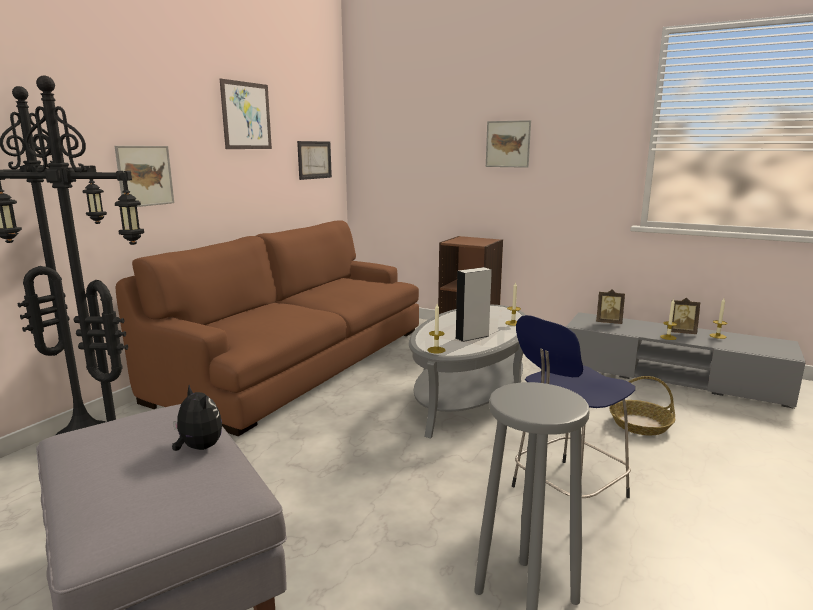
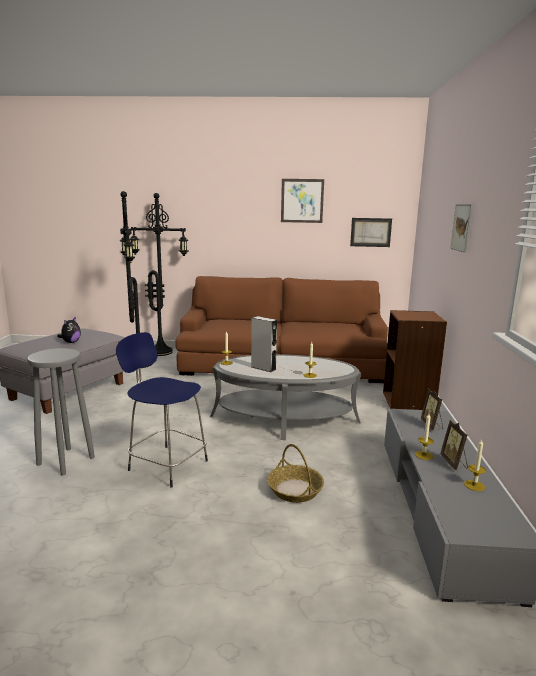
camera: 65 degrees right, 0 degrees up
picture [114,146,174,207] -> none

